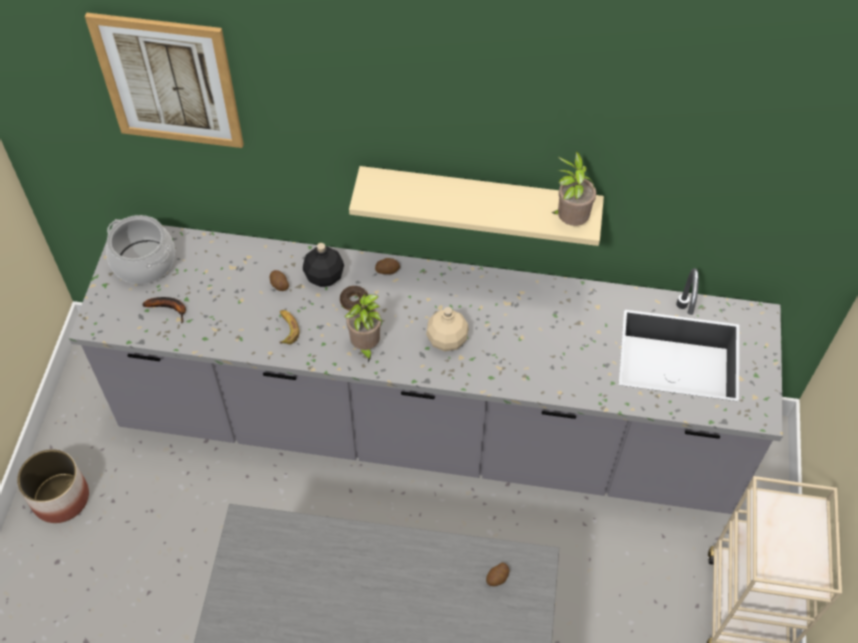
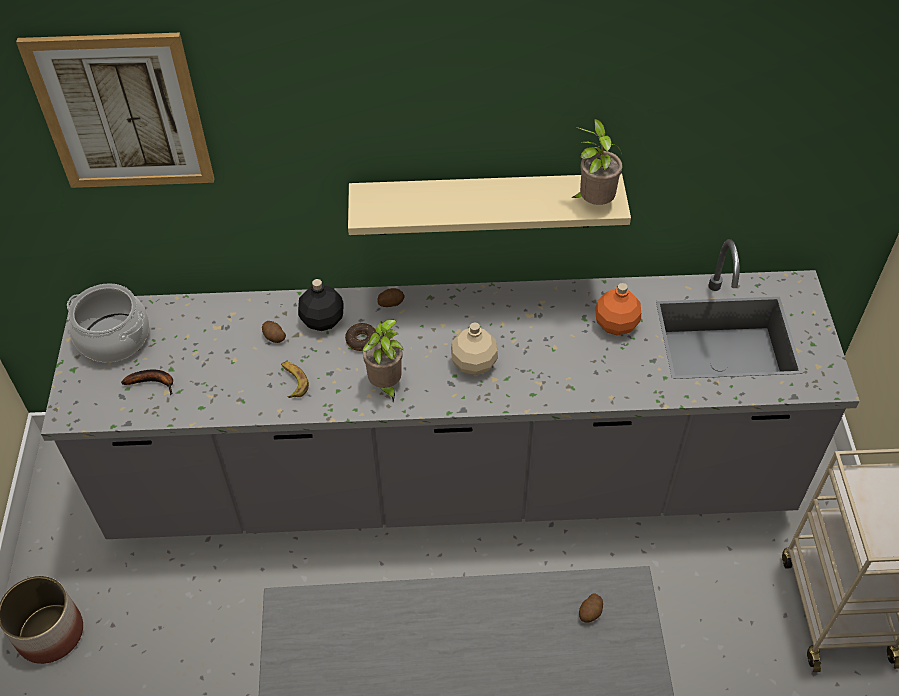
camera: 10 degrees left, 5 degrees down
none -> orange bottle [595,283,641,336]

